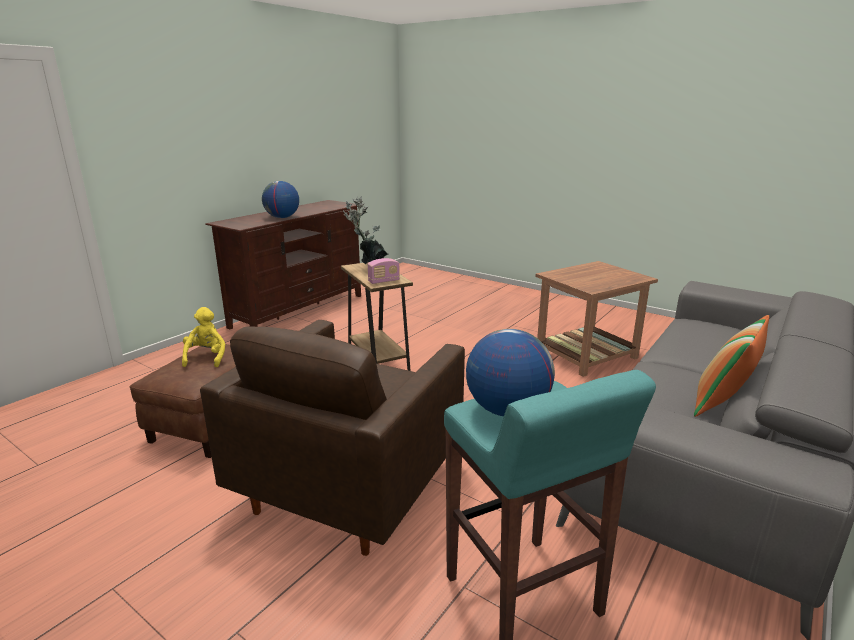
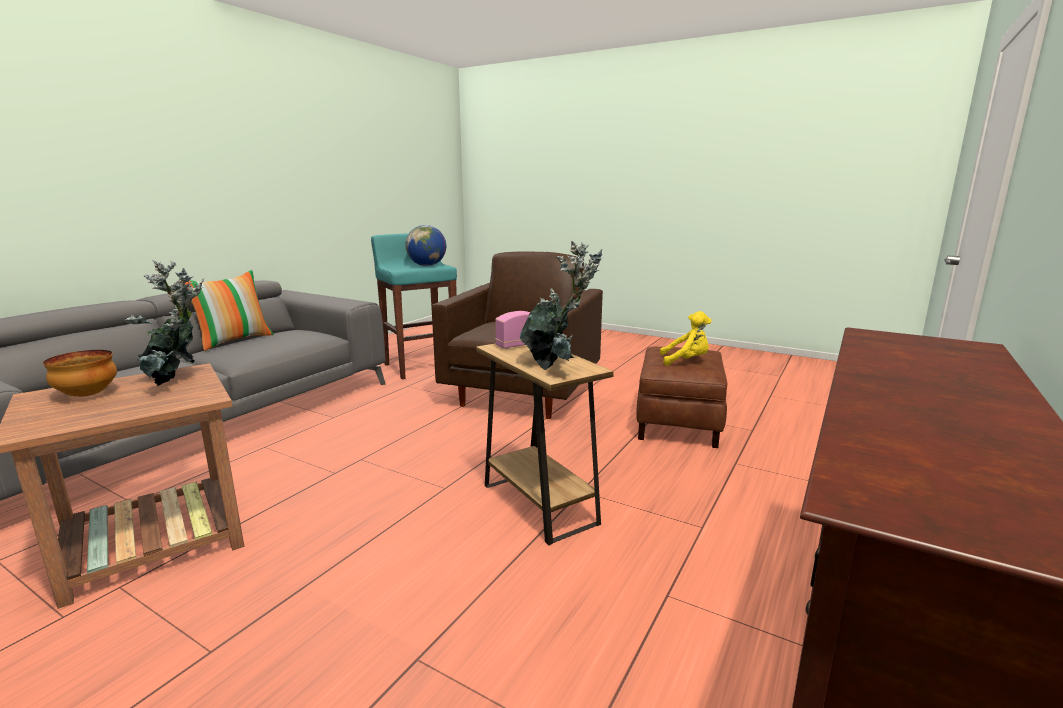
camera: 175 degrees right, 5 degrees down
yellow plush toy [182,307,225,367] -> yellow plush toy turned 75 degrees counterclockwise [660,311,712,366]
globe [262,181,299,218] -> none
none -> bowl [43,350,117,397]
none -> potted plant [125,260,204,386]

